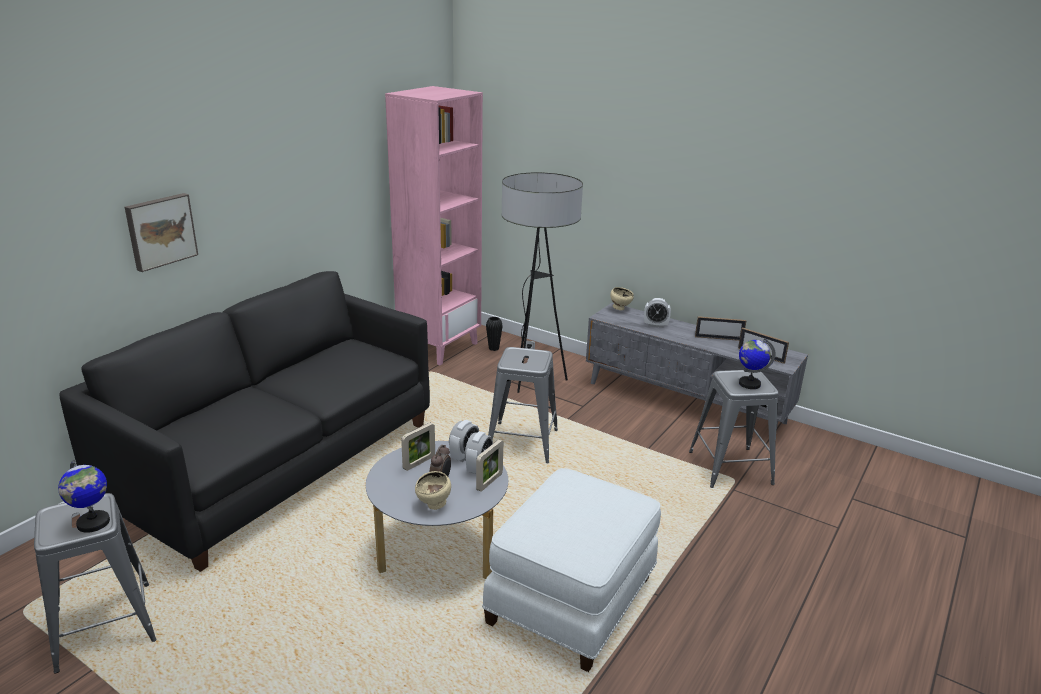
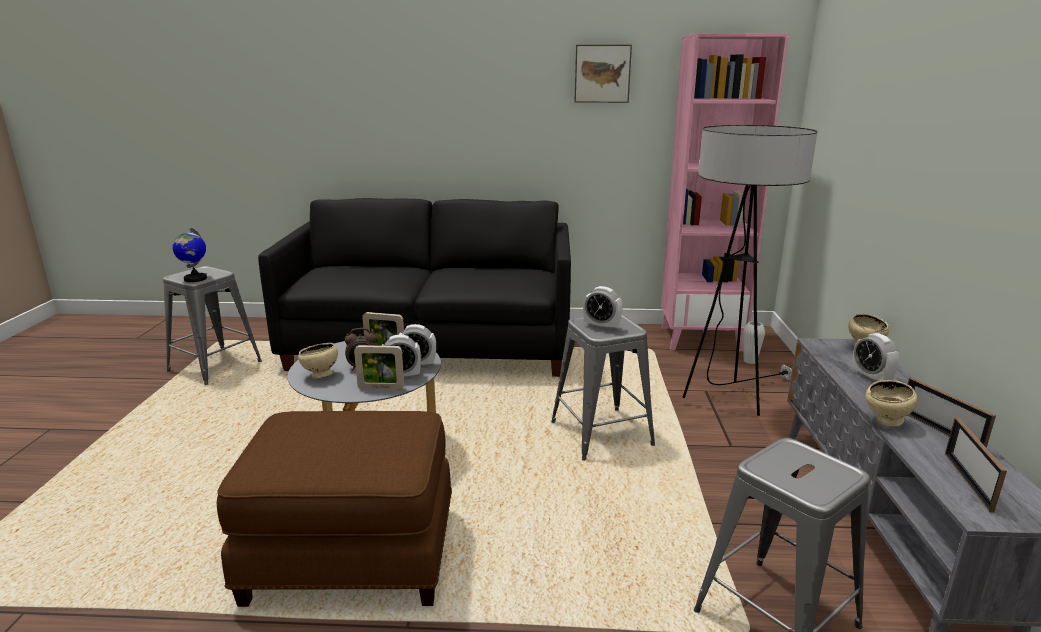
camera: 60 degrees right, 5 degrees down
picture [125,193,198,272] -> picture moved to [574,45,632,103]
white ottoman [482,468,661,672] -> brown ottoman [217,411,452,607]
black vase [486,317,503,351] -> white vase [743,321,765,364]
globe [739,338,775,389] -> none
none -> alarm clock [583,286,623,331]
none -> beige bowl [866,380,918,427]

